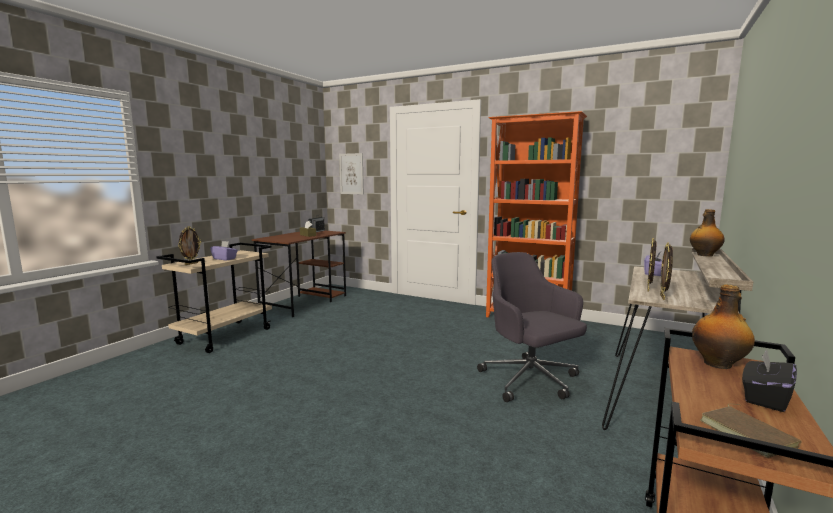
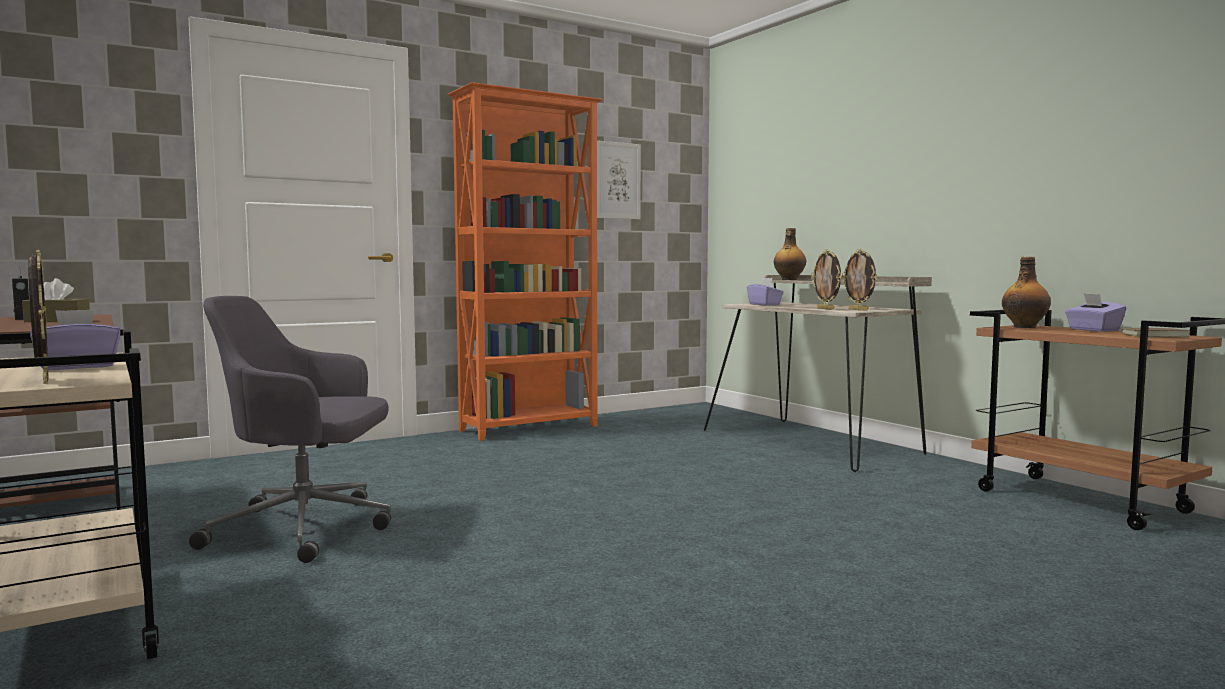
camera: 60 degrees left, 5 degrees down
picture [339,153,364,195] -> picture moved to [597,140,641,219]
grey office chair [477,252,587,402] -> grey office chair moved to [189,296,391,563]
black tissue box [742,348,797,412] -> purple tissue box [1065,293,1127,332]

